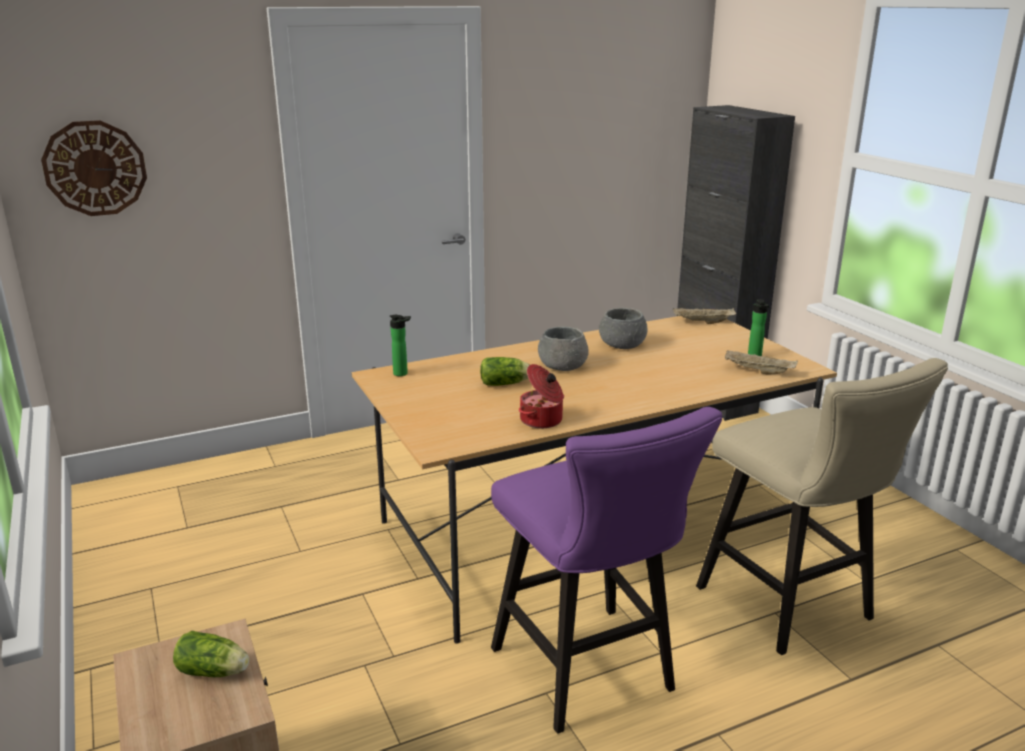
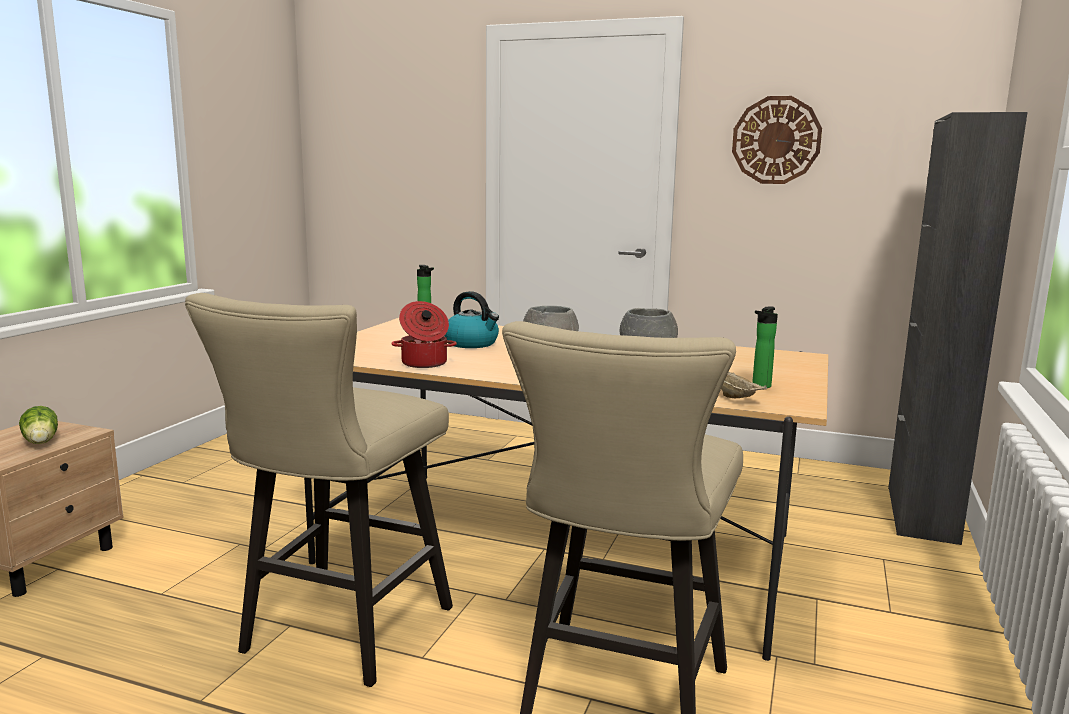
camera: 45 degrees right, 10 degrees down
wall clock [41,120,147,216] -> wall clock moved to [732,96,822,184]
lettuce [480,357,530,386] -> kettle [445,291,499,348]
purple stool [491,407,722,734] -> beige stool [185,293,453,687]
beige tray [673,308,736,324] -> none

